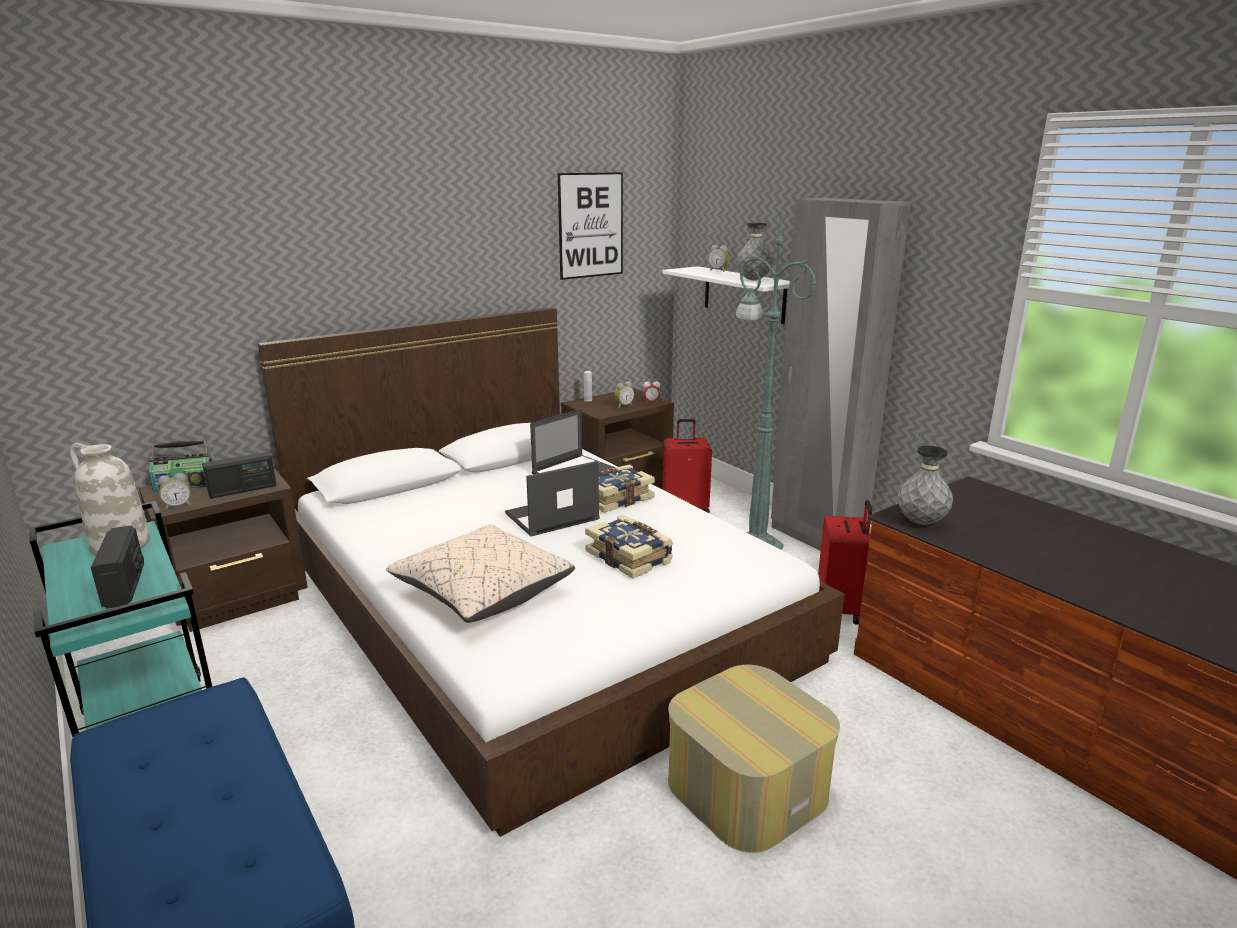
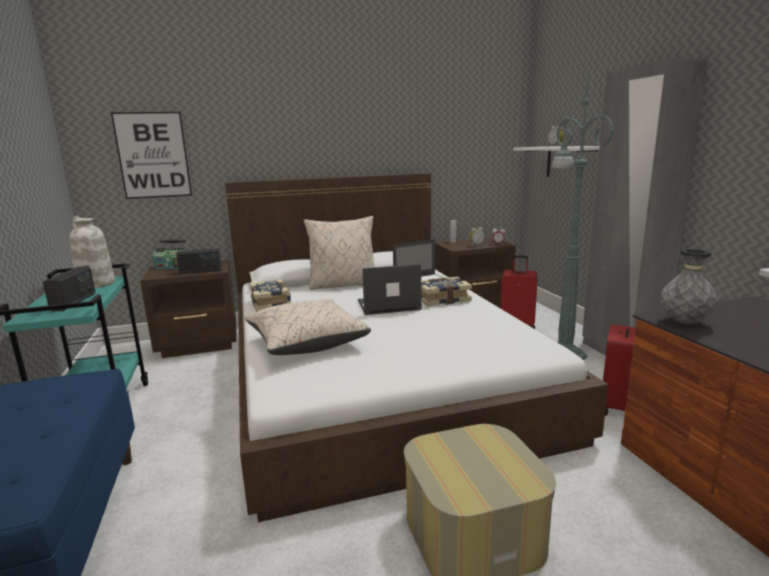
camera: 20 degrees right, 5 degrees down
alarm clock [158,473,192,510] -> none
picture [557,172,623,280] -> picture moved to [111,112,192,199]
book [585,515,673,579] -> book moved to [249,279,291,311]
grey vase [736,223,773,280] -> none
none -> beige pillow [304,216,374,290]

